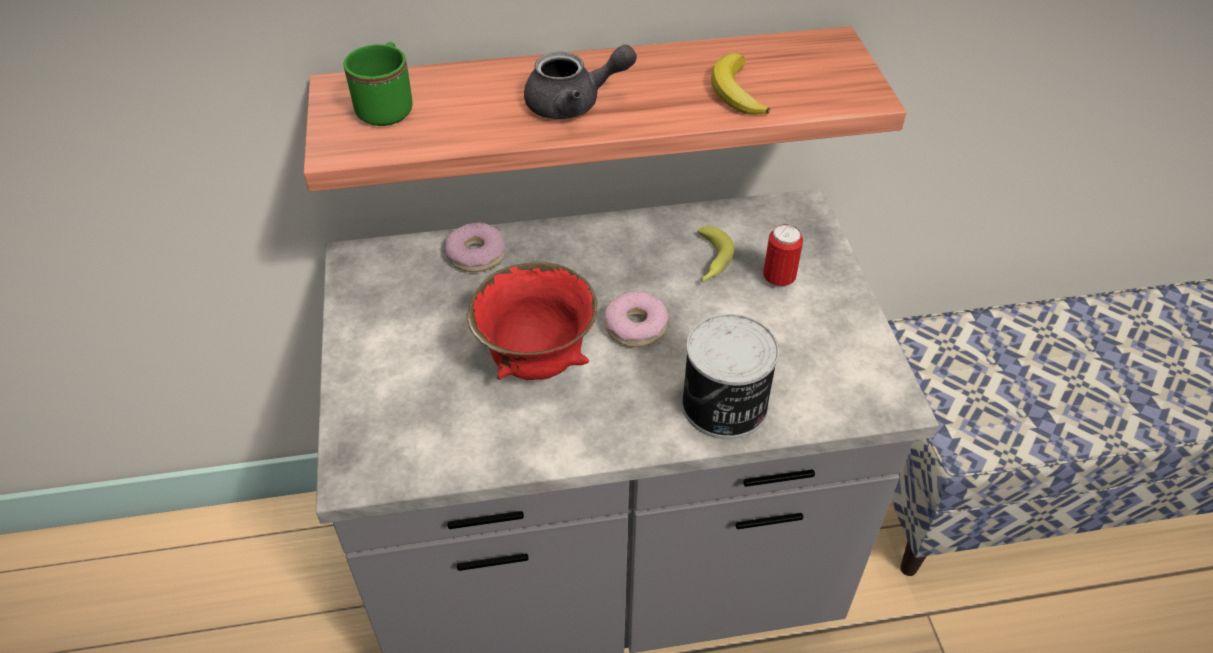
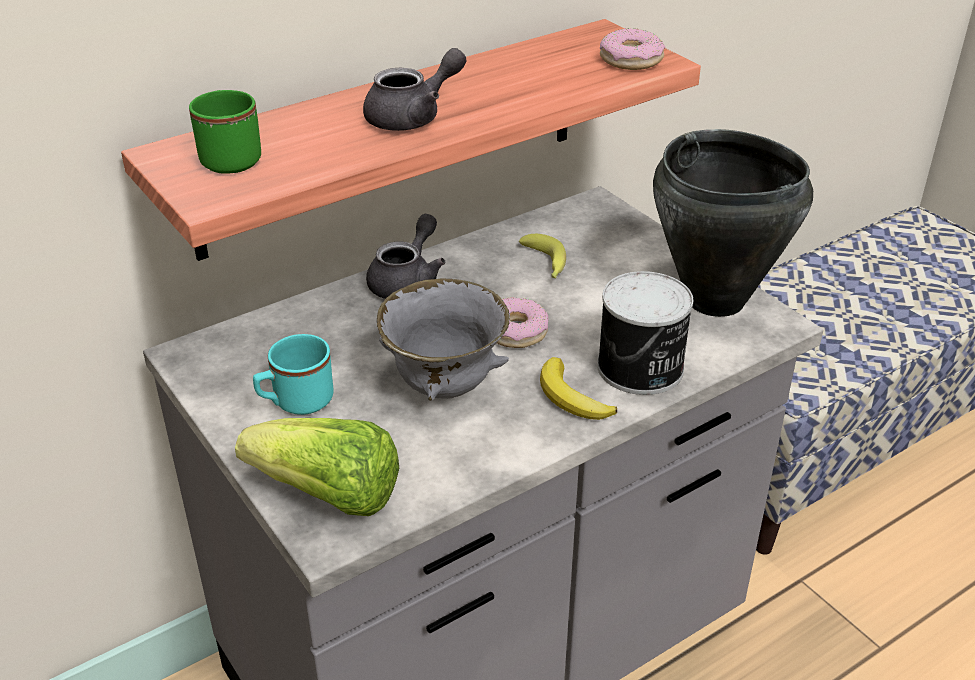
camera: 25 degrees left, 10 degrees down
donut [445,222,506,272] -> donut moved to [600,28,666,70]
red bowl [466,262,597,380] -> grey bowl [377,278,510,401]
banana [711,53,770,115] -> banana moved to [540,357,617,420]
can [763,224,803,289] -> none
none -> lettuce [235,418,399,516]
none -> turquoise mug [253,334,333,415]
none -> grey teapot [366,214,445,299]
none -> black cooking pot [653,129,813,317]

